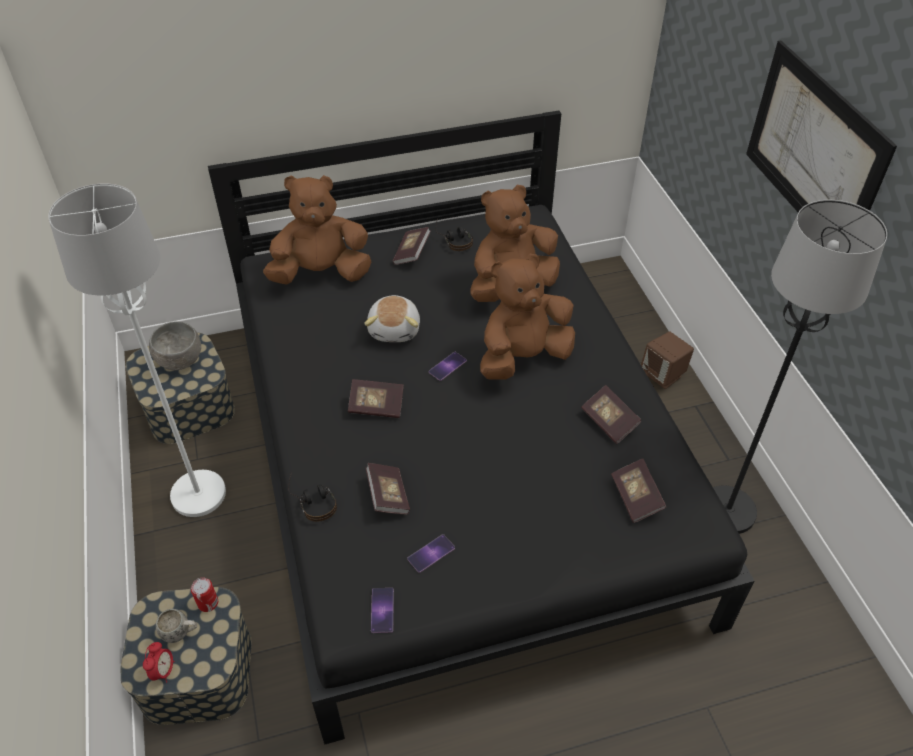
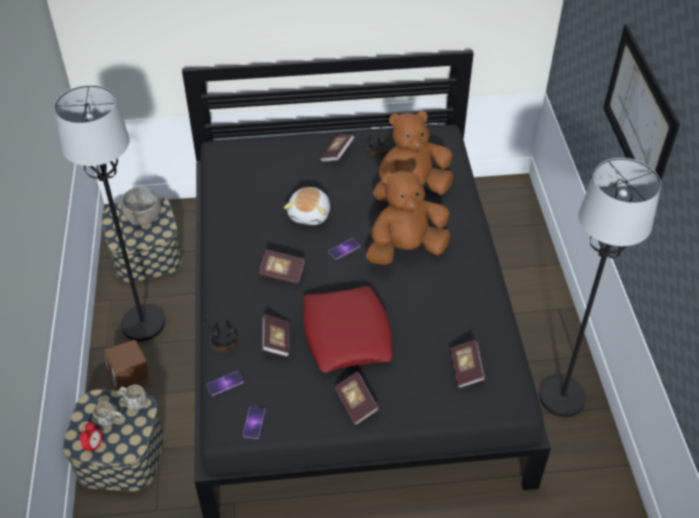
camera: 10 degrees right, 0 degrees up
white floor lamp [48,183,226,517] -> black floor lamp [54,85,165,341]
can [191,578,218,612] -> white mug [119,385,147,411]
brown plush toy [263,175,371,284] -> none
phone [407,534,455,573] -> phone moved to [206,371,244,396]
book [581,385,642,444] -> book moved to [334,372,379,425]
brown speaker [641,332,694,389] -> brown speaker moved to [104,340,149,390]
none -> red pillow [303,286,392,372]

